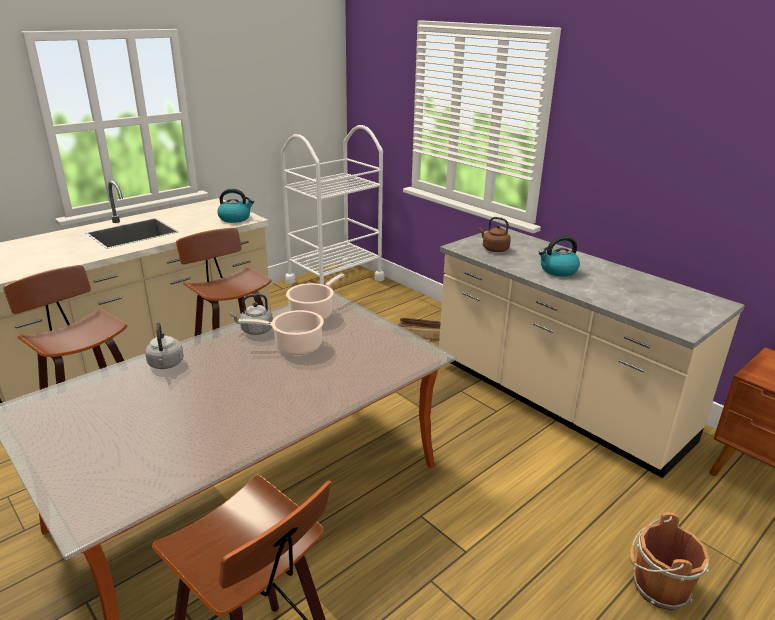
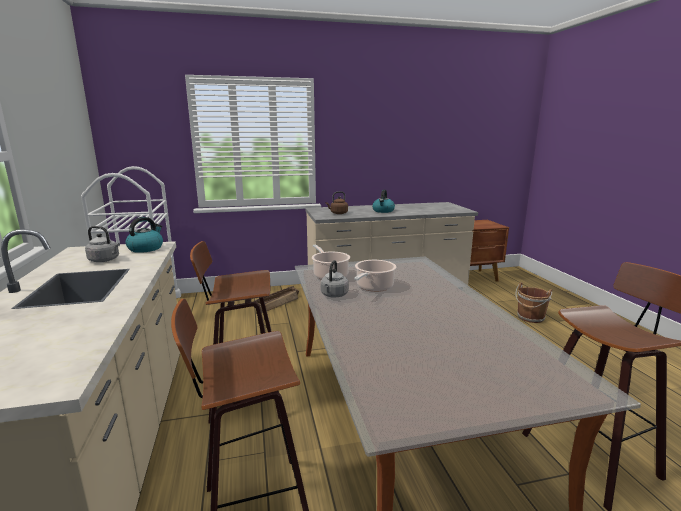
camera: 60 degrees left, 10 degrees down
grey kettle [145,322,184,369] -> grey kettle moved to [85,226,120,262]

